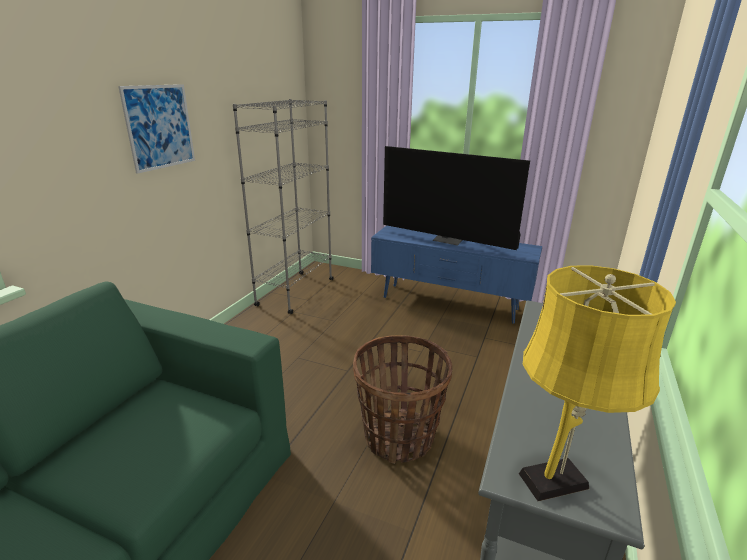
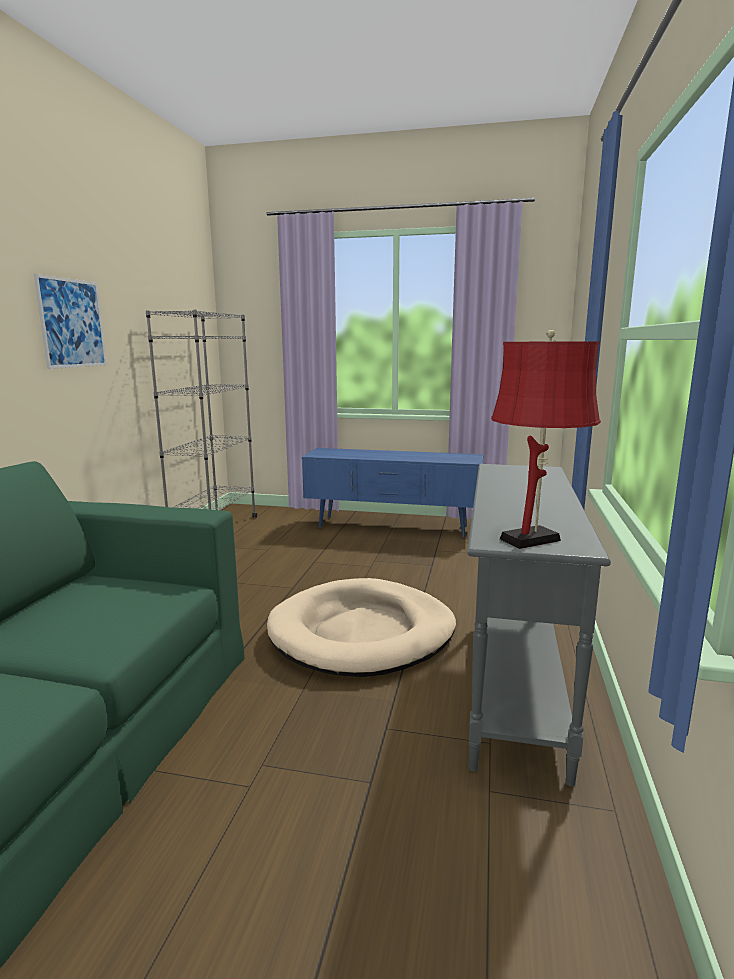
camera: 10 degrees left, 10 degrees down
basket [353,335,452,464] -> beige dog bed [267,578,456,677]
television [383,146,530,250] -> none
yellow table lamp [519,265,676,501] -> red table lamp [491,330,601,549]

